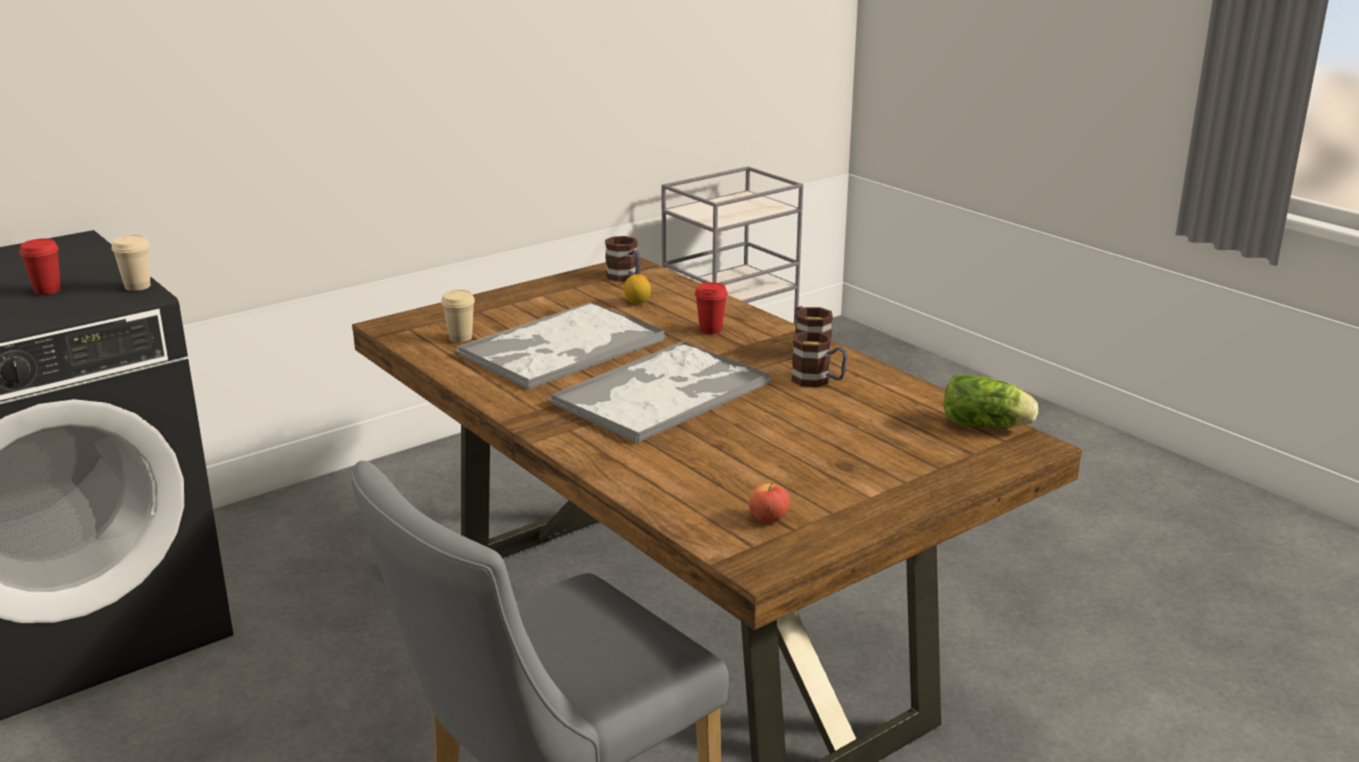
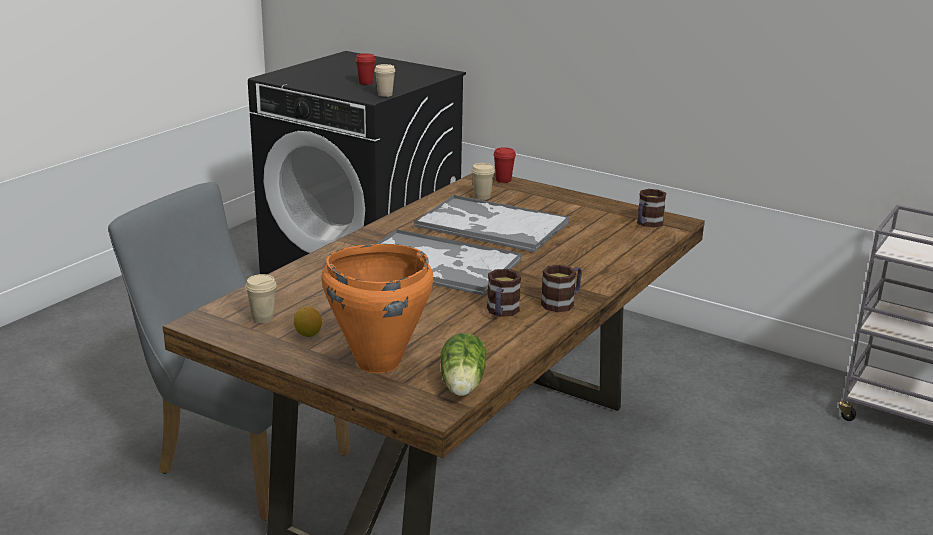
camera: 70 degrees right, 0 degrees up
lemon [624,274,651,304] -> lemon moved to [294,307,322,337]
red cup [695,282,728,334] -> red cup moved to [493,147,516,183]
apple [748,483,790,523] -> beige cup [245,274,277,323]
none -> orange cooking pot [321,244,434,373]

